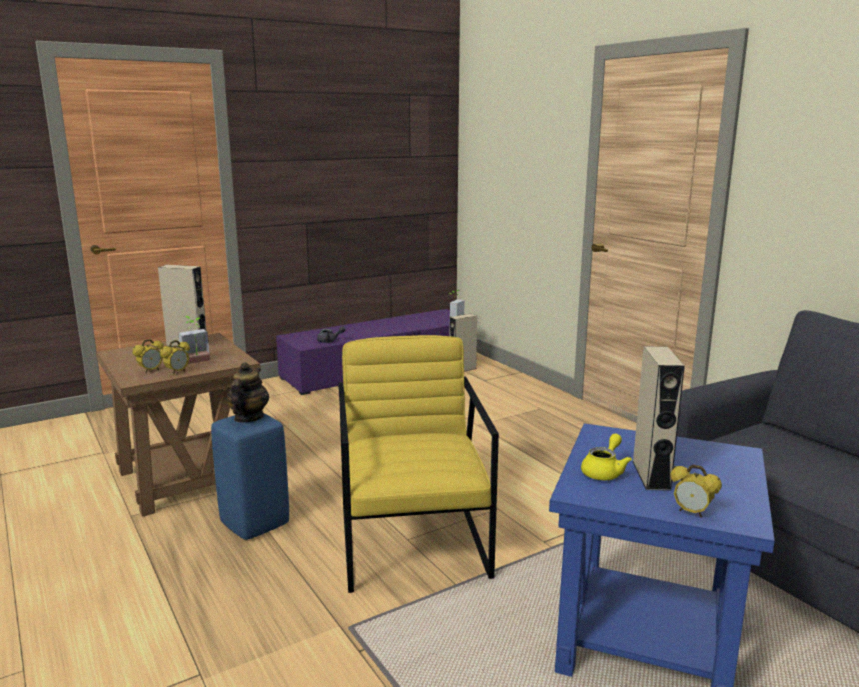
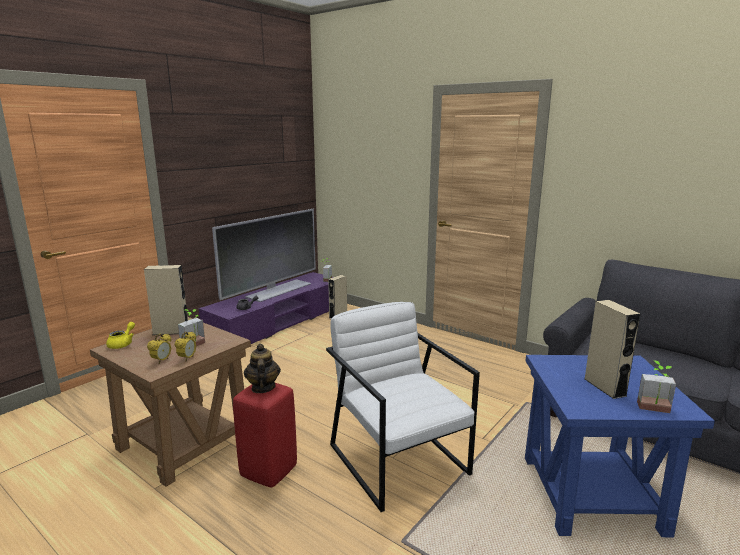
camera: 20 degrees left, 0 degrees up
blue stool [211,413,289,540] -> red stool [233,383,297,487]
yellow armchair [338,335,499,593] -> white armchair [326,302,480,512]
yellow teapot [581,434,632,480] -> yellow teapot moved to [106,322,135,349]
alarm clock [670,465,722,518] -> potted plant [637,360,676,413]
none -> television [212,209,316,302]

